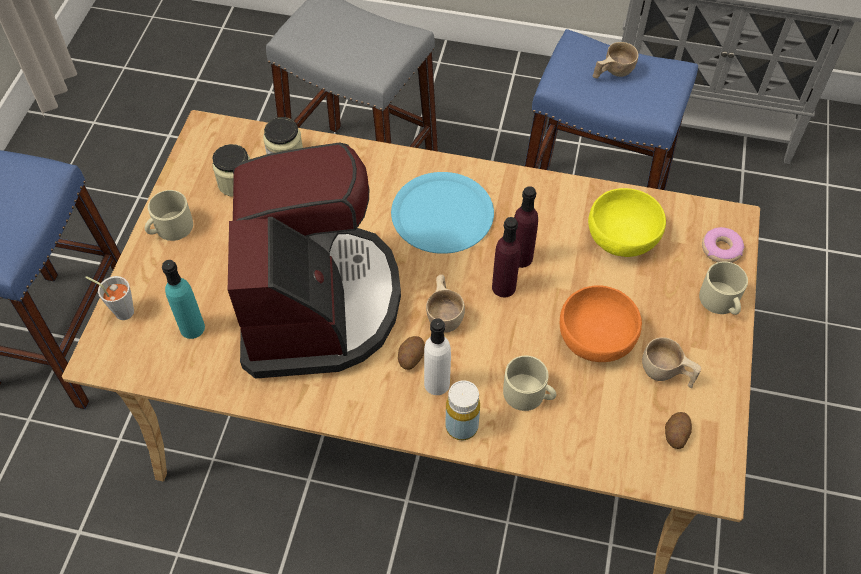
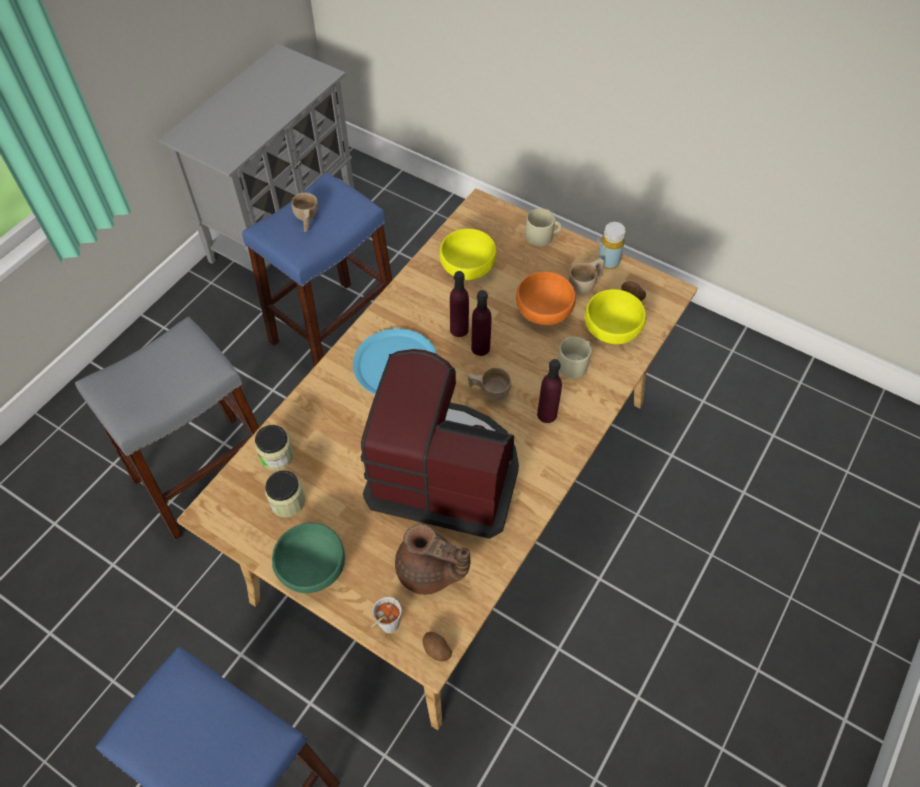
camera: 70 degrees left, 0 degrees up
beige mug [145,190,193,241] -> green bowl [272,523,345,593]
turquoise bottle [162,260,205,339] -> brown teapot [395,524,470,595]
potato [398,336,425,370] -> potato moved to [423,632,452,661]
white bottle [424,318,451,395] -> purple bottle [537,359,562,423]
yellow bottle [445,380,480,440] -> yellow bottle moved to [598,222,626,270]
donut [702,227,744,263] -> none
none -> yellow bowl [585,289,646,344]

